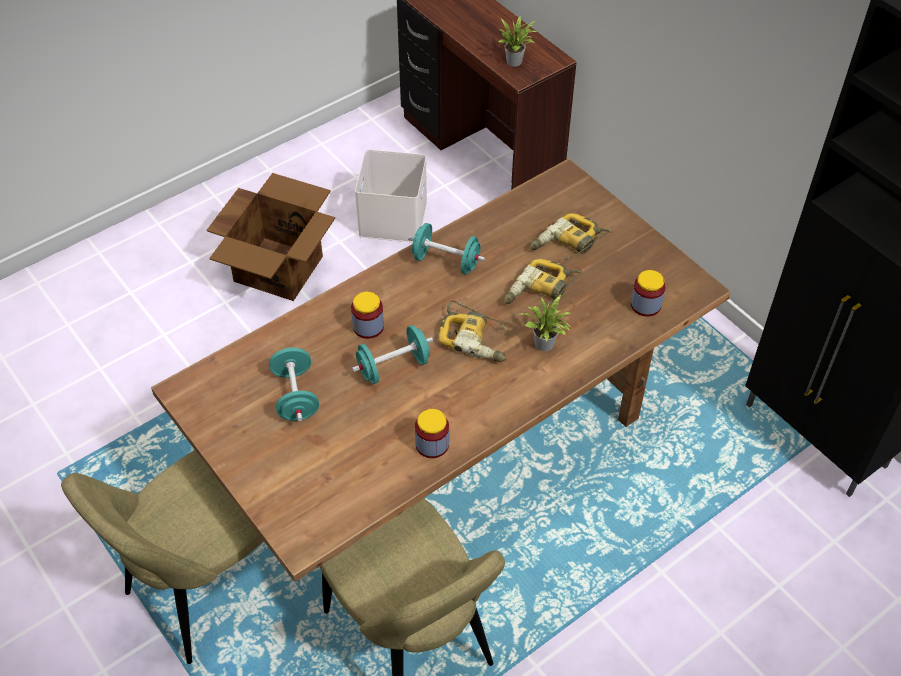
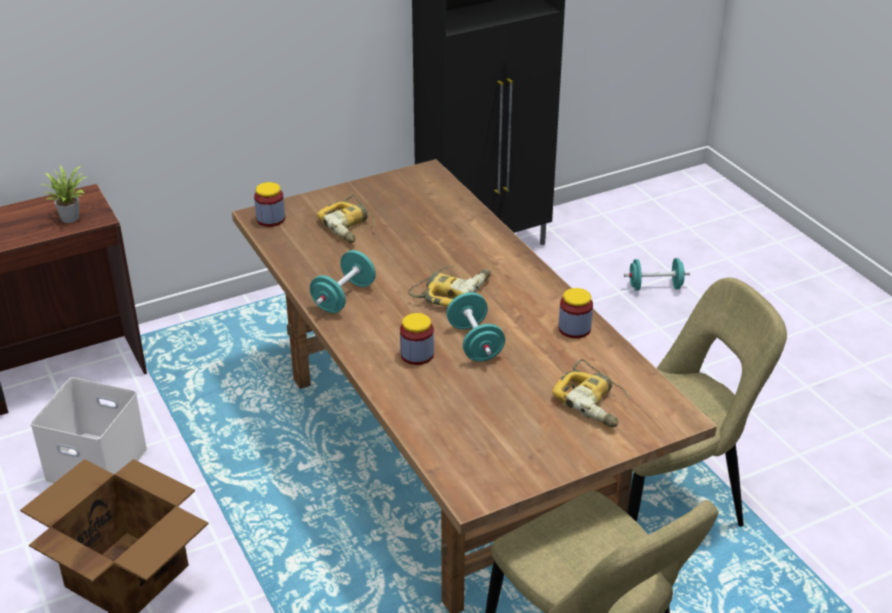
camera: 80 degrees left, 15 degrees down
turquoise dumbbell [269,348,319,421] -> turquoise dumbbell moved to [624,258,690,290]
power drill [503,259,582,309] -> power drill moved to [552,359,631,428]
potted plant [518,294,572,351] -> none
jar [631,270,666,317] -> jar moved to [254,182,285,227]

